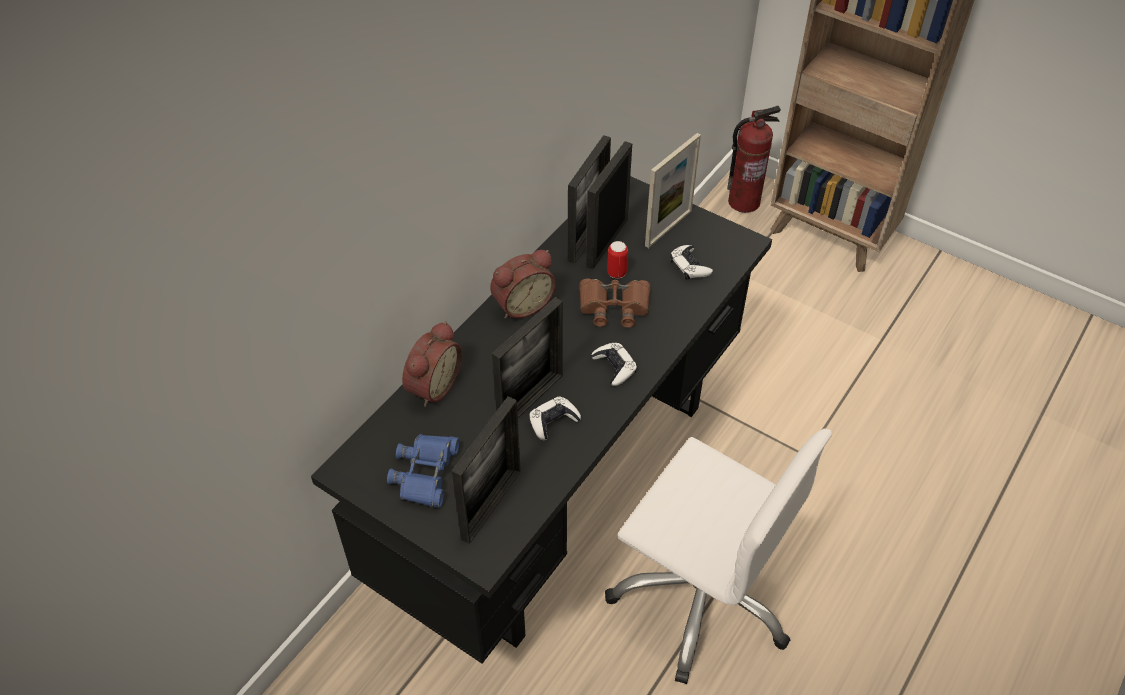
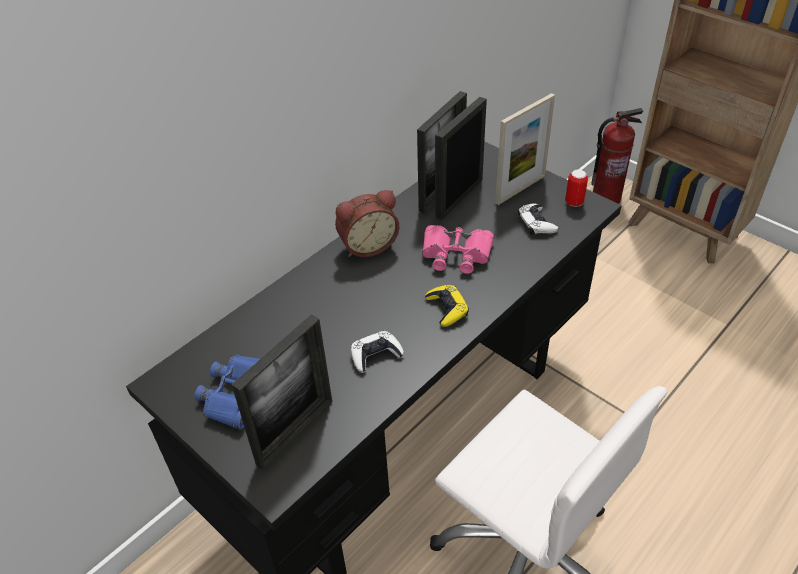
camera: 10 degrees right, 5 degrees down
alarm clock [402,321,462,407] -> none
picture frame [492,297,563,418] -> none
brown binoculars [579,279,651,328] -> pink binoculars [422,225,494,274]
white game controller [591,343,637,386] -> yellow game controller [425,285,469,327]
can [607,241,628,279] -> can moved to [565,170,588,207]

